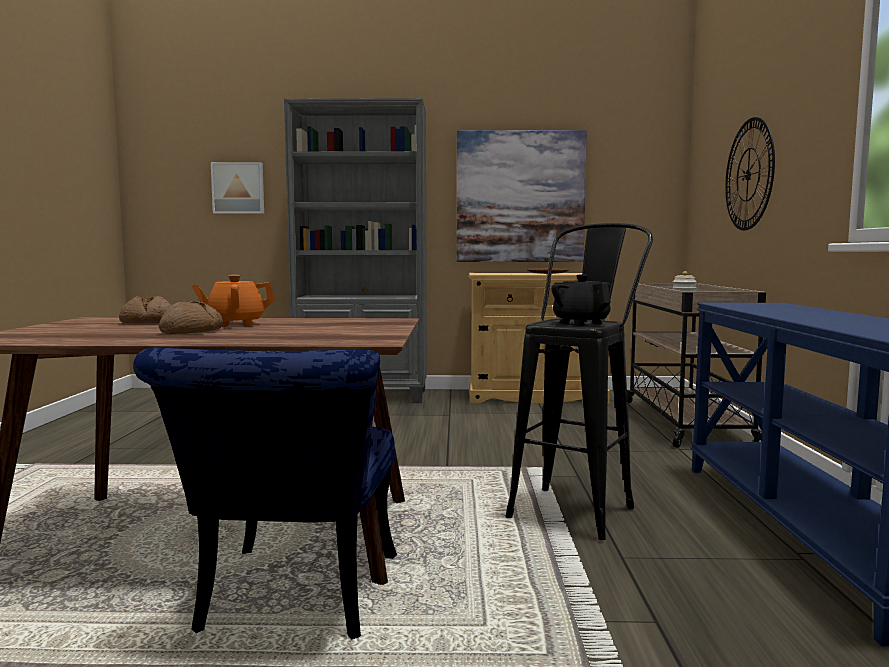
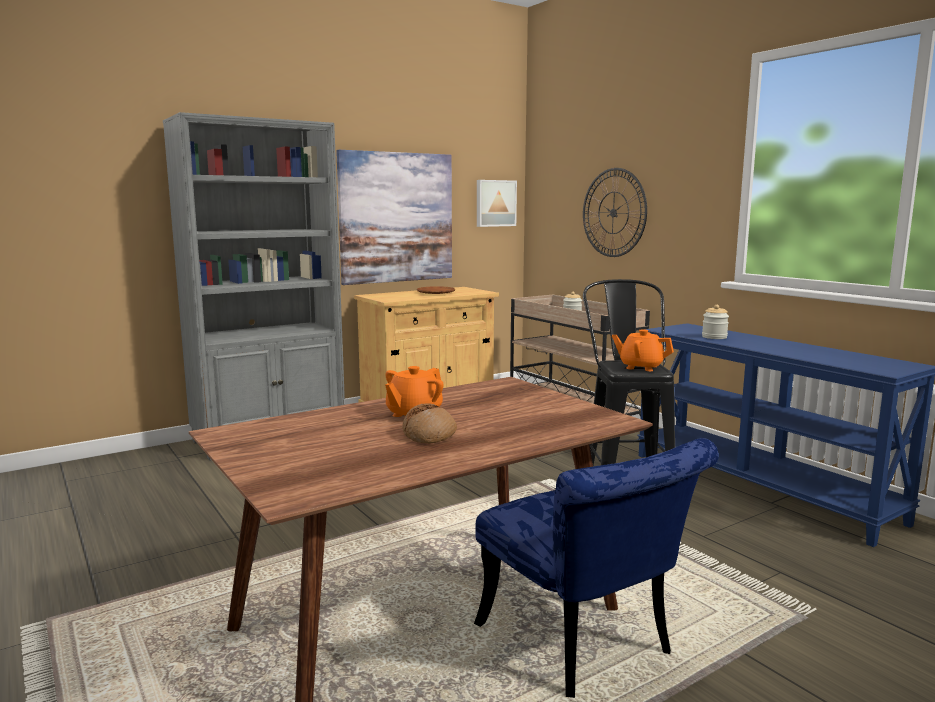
camera: 35 degrees left, 5 degrees up
bread [119,296,172,324] -> none
picture [211,162,264,214] -> picture moved to [477,180,517,227]
black teapot [551,274,611,326] -> orange teapot [612,329,674,371]
none -> jar [702,305,729,339]

